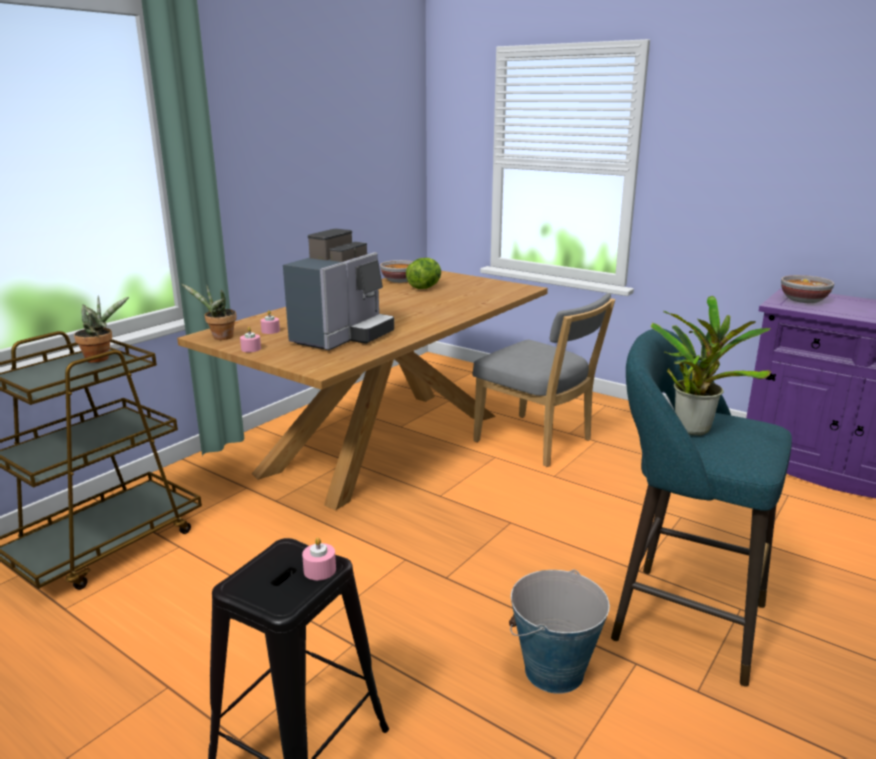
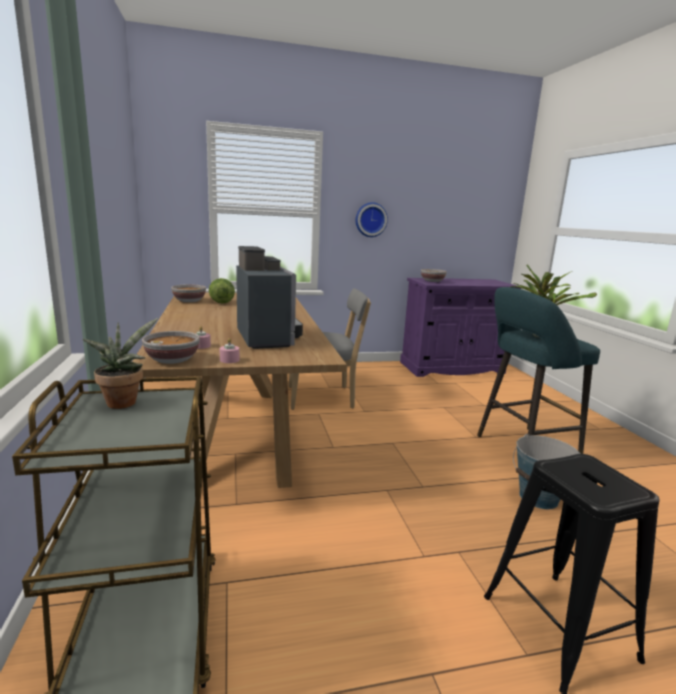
camera: 50 degrees left, 5 degrees down
potted plant [181,283,237,340] -> bowl [142,331,200,364]
pink candle [302,537,336,580] -> none
none -> wall clock [356,202,388,237]

